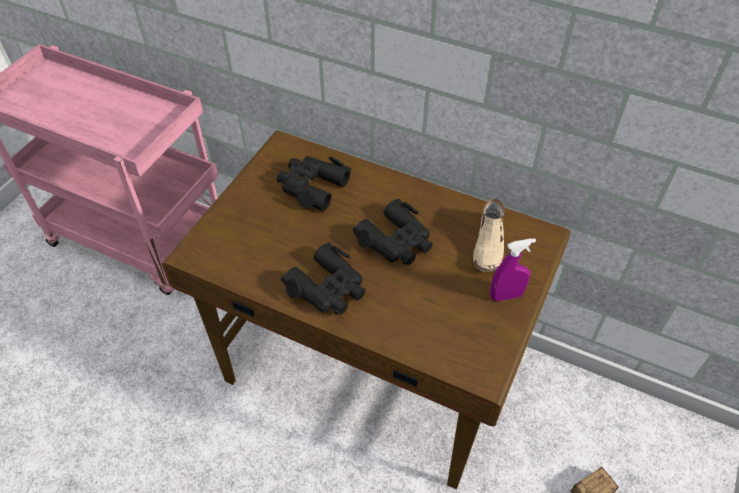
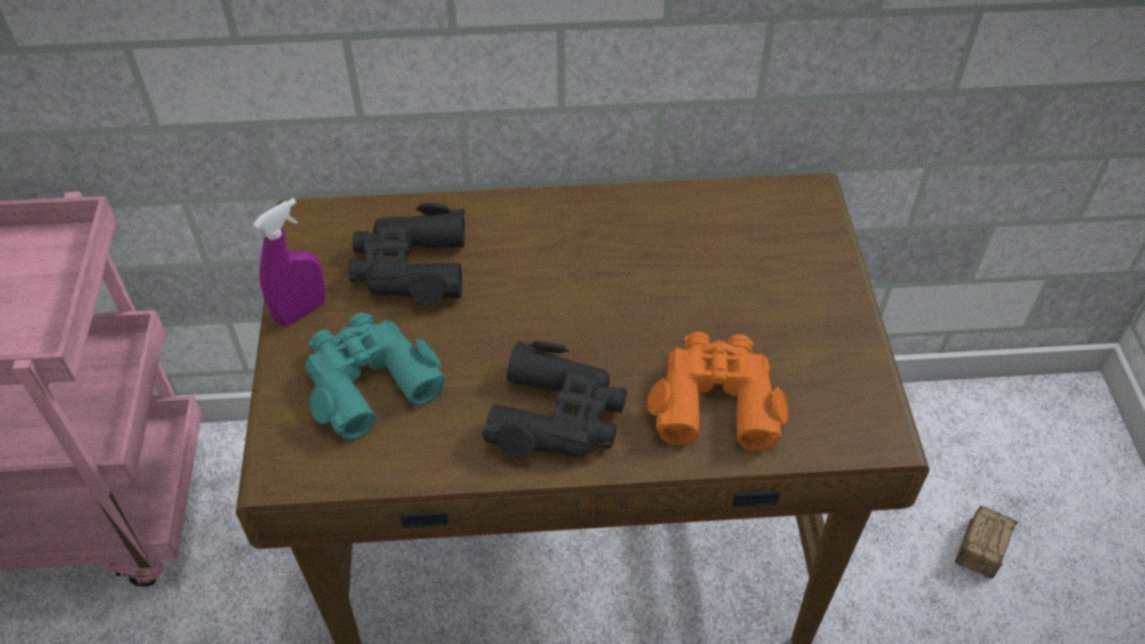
camera: 30 degrees left, 0 degrees up
black binoculars [353,198,433,265] -> none
beige shoe [473,199,504,272] -> none
purple spray bottle [490,238,536,301] -> purple spray bottle moved to [253,198,325,326]
none -> turquoise binoculars [305,313,445,440]
none -> orange binoculars [647,332,788,451]

